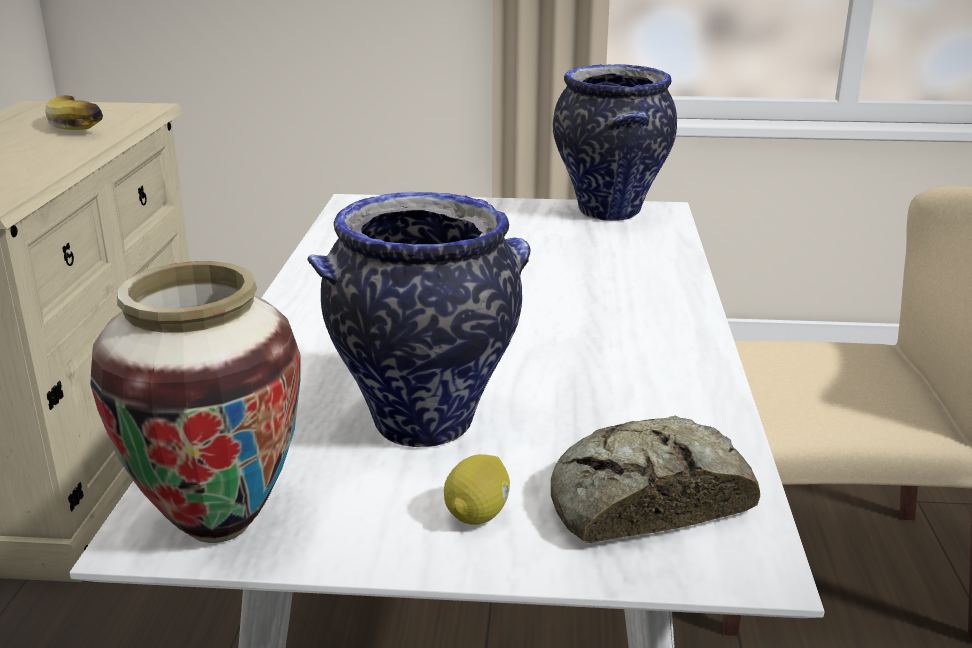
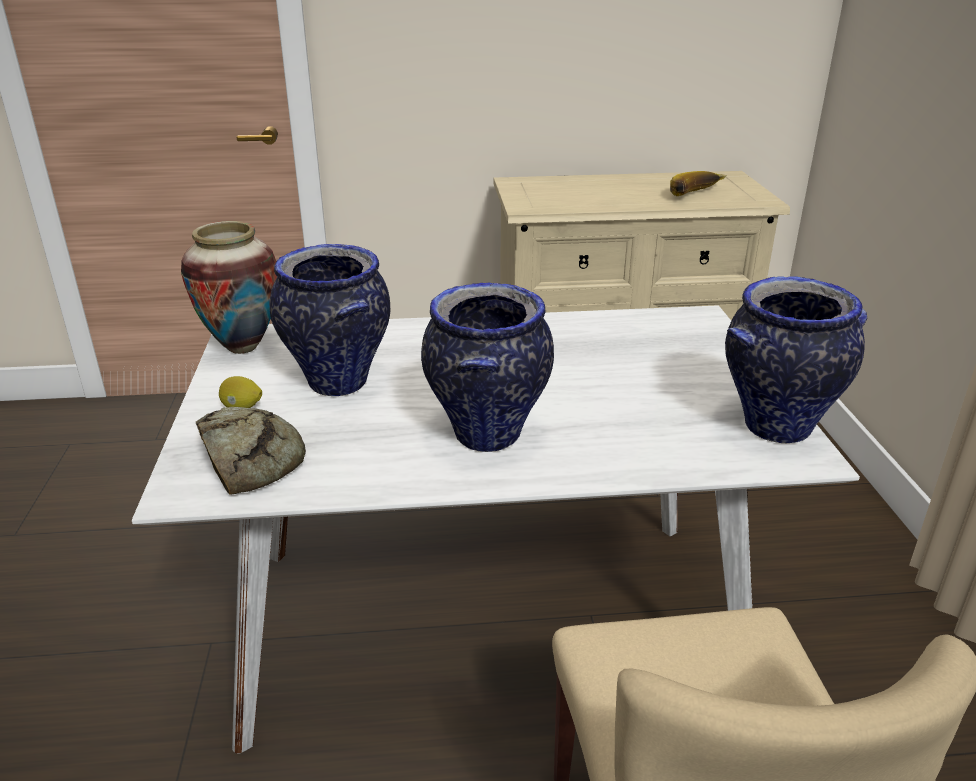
camera: 80 degrees right, 5 degrees up
none -> vase [421,282,554,452]

